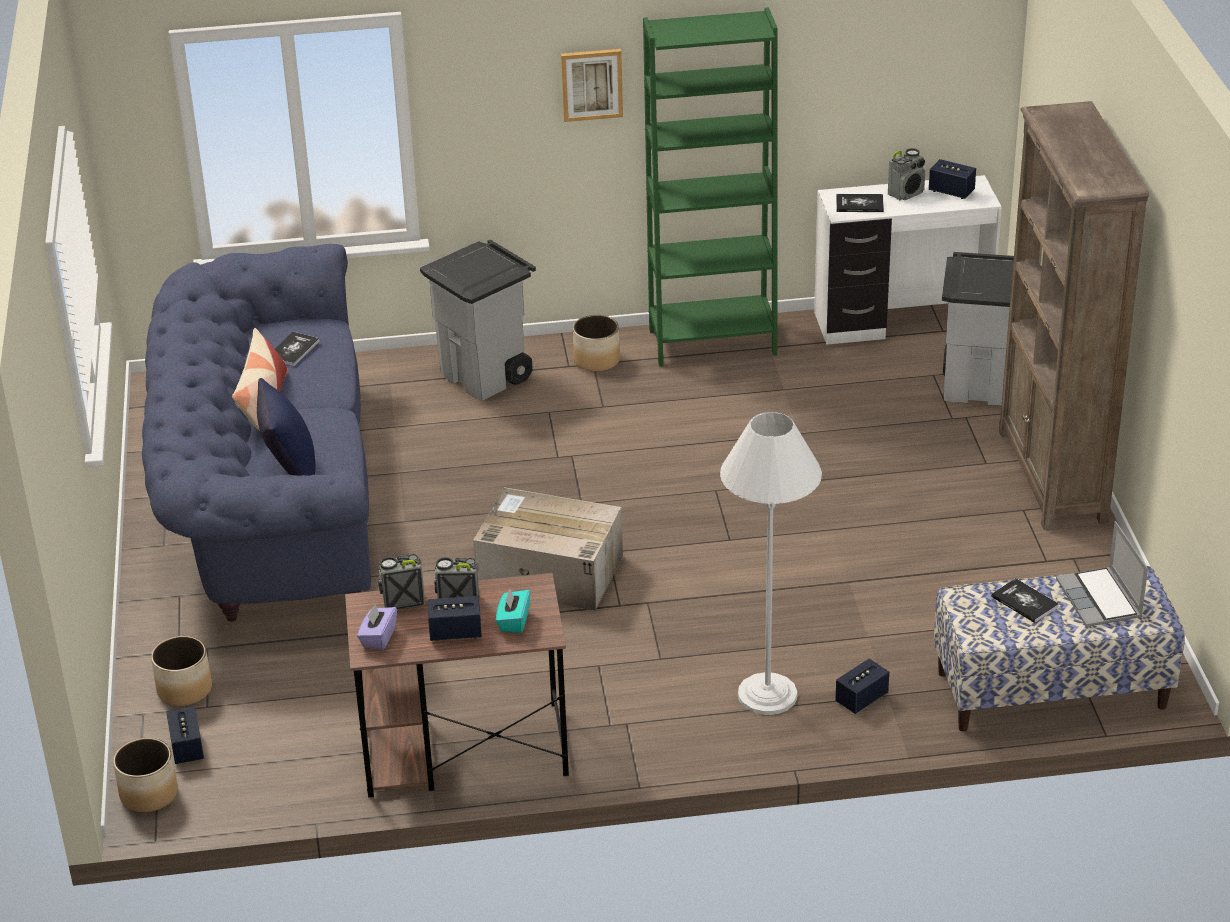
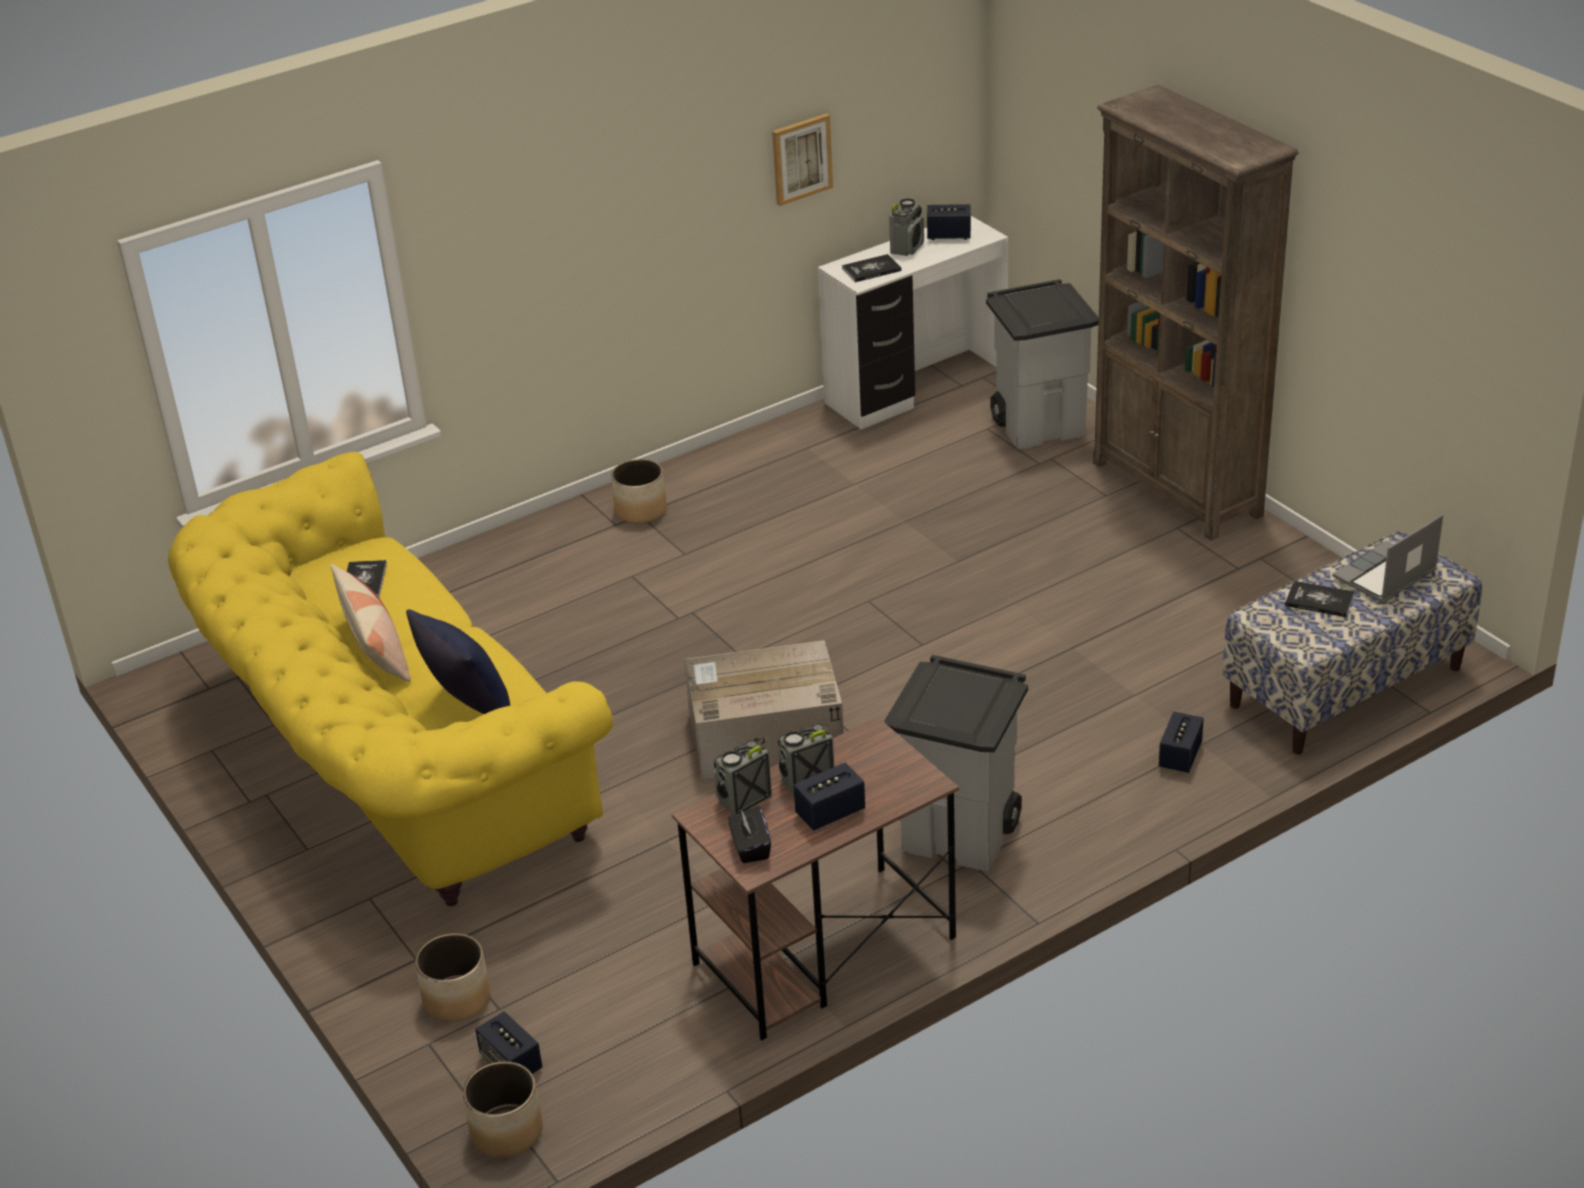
camera: 25 degrees left, 0 degrees up
blue sofa [142,244,371,622] -> yellow sofa [168,452,613,906]
purple tissue box [357,604,397,650] -> black tissue box [729,806,771,863]
grey trash can [420,239,536,401] -> grey trash can moved to [884,655,1028,871]
turquoise tissue box [496,589,530,633] -> none
picture [561,49,623,122] -> picture moved to [772,113,833,206]
green bookcase [643,7,778,367] -> none
white floor lamp [720,412,822,715] -> none
laptop [1056,521,1148,627] -> laptop turned 90 degrees clockwise [1332,514,1443,603]

